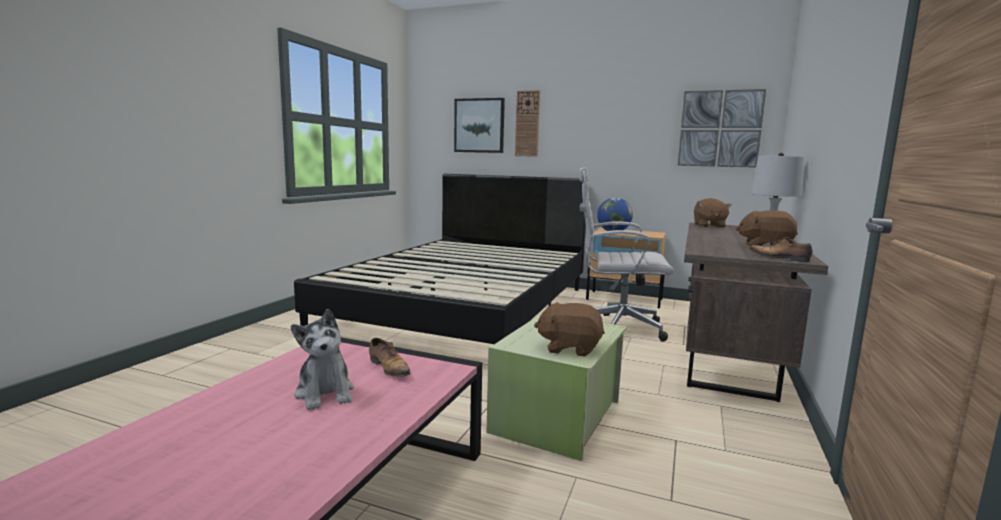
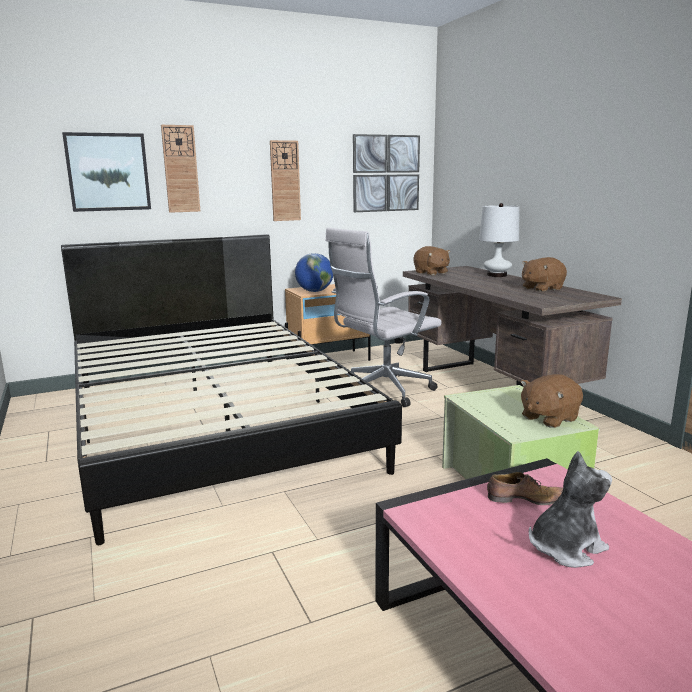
camera: 45 degrees left, 5 degrees up
plush toy [291,309,354,410] -> plush toy turned 45 degrees counterclockwise [529,451,612,568]
shoe [749,237,813,262] -> none
none -> wall clock [270,140,301,221]

